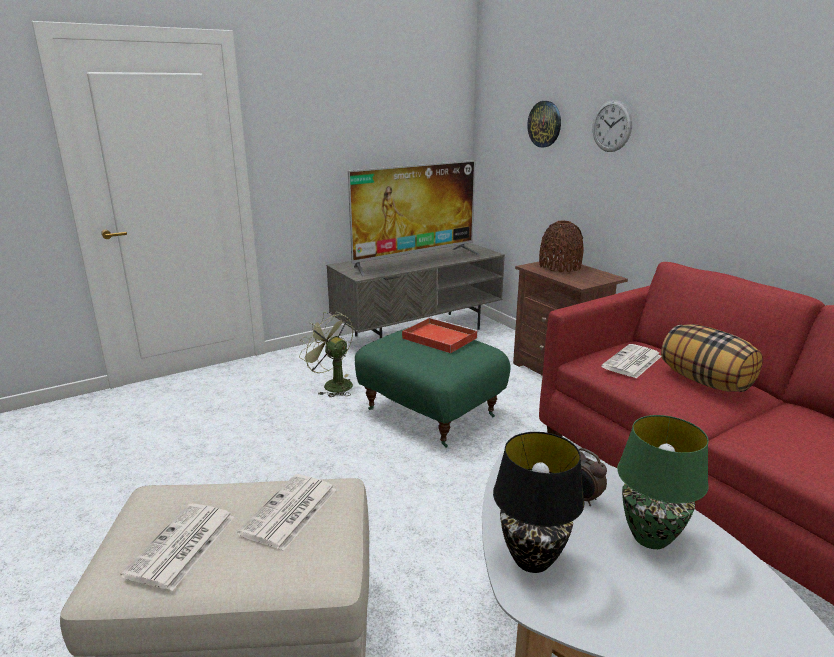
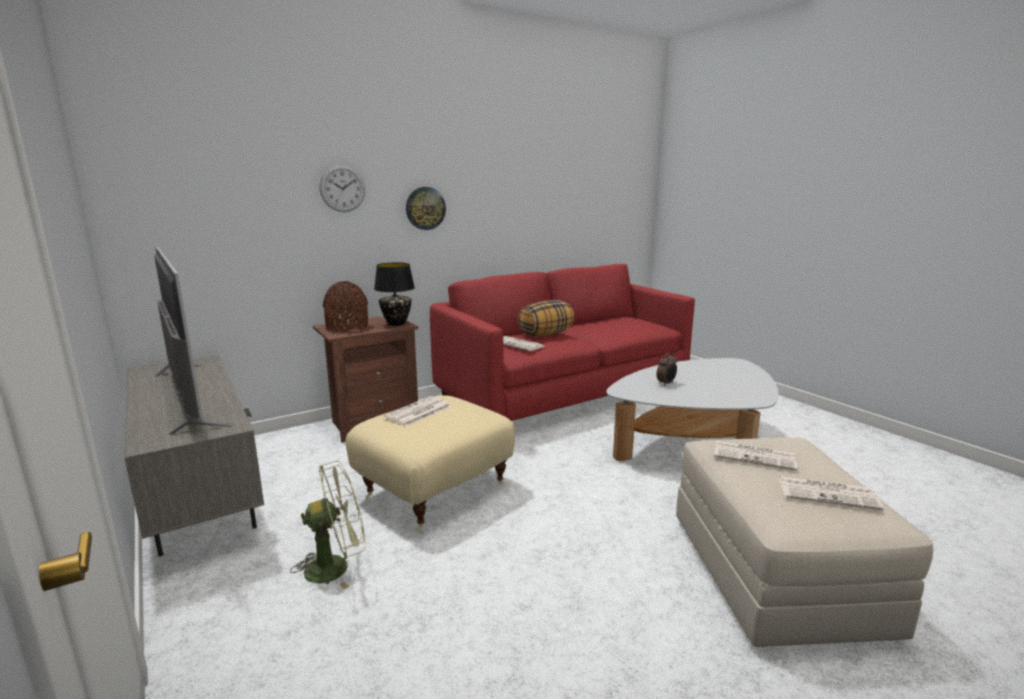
camera: 90 degrees left, 5 degrees down
green fan [299,312,353,397] -> green fan turned 150 degrees counterclockwise [290,461,365,590]
green ottoman [355,327,510,448] -> beige ottoman [346,395,515,531]
red tray [402,318,478,353] -> newspaper [384,396,451,427]
black table lamp [493,432,585,573] -> black table lamp moved to [374,262,415,326]
wall clock [527,101,561,148] -> wall clock moved to [406,187,446,230]
green table lamp [617,415,709,549] -> none

